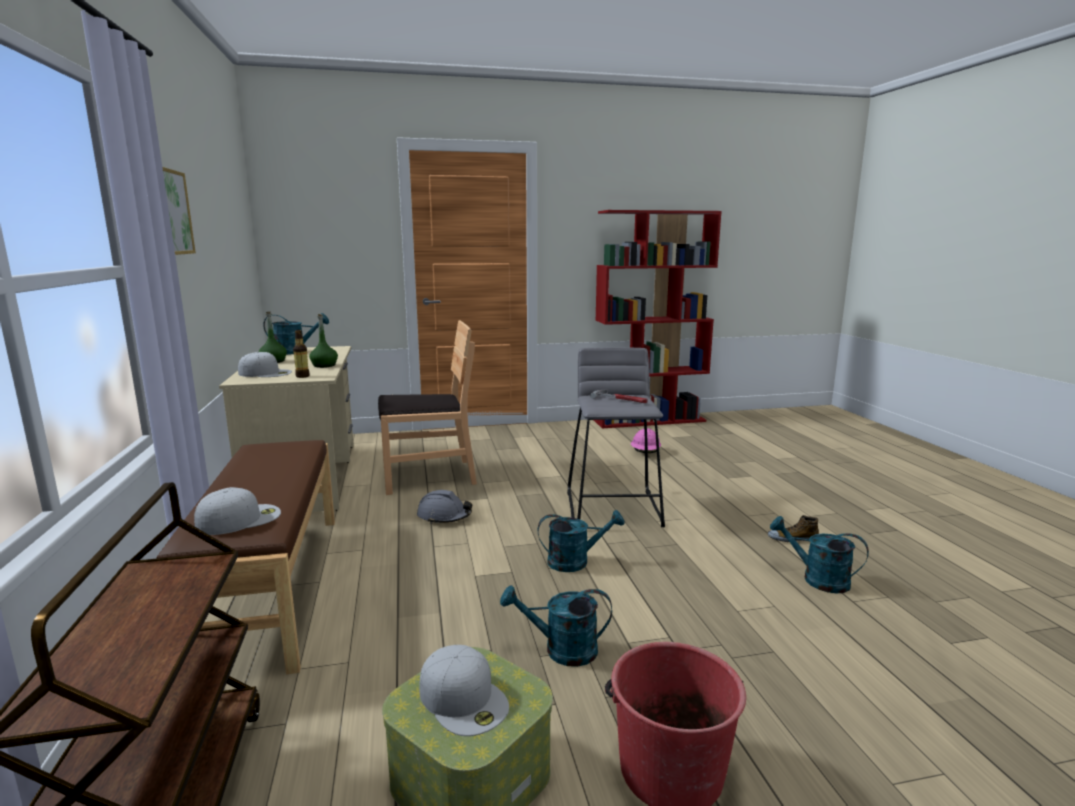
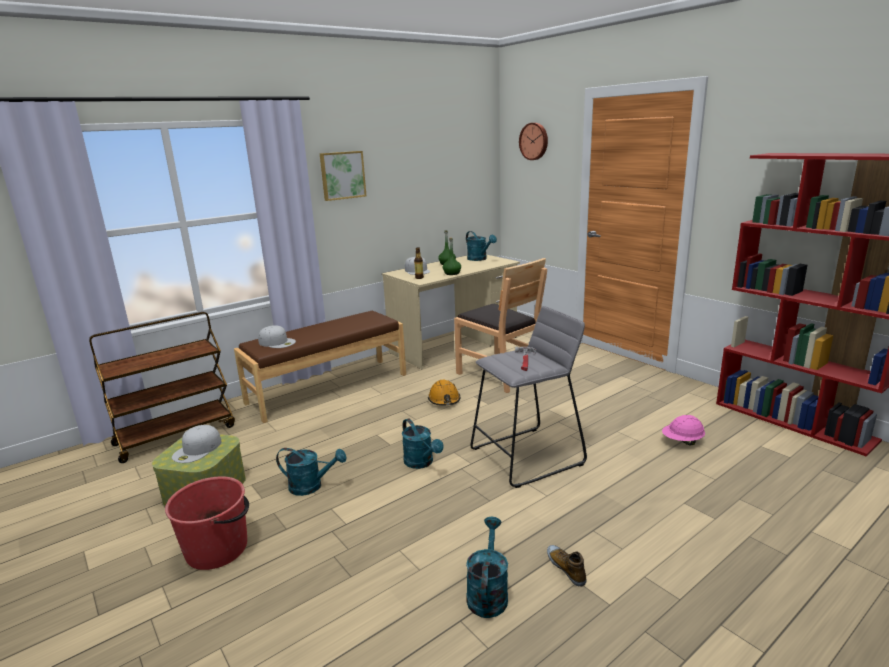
camera: 65 degrees right, 5 degrees up
grey hard hat [417,490,472,524] -> orange hard hat [428,380,460,406]
turquoise watering can [500,585,612,667] -> turquoise watering can turned 120 degrees clockwise [276,448,346,496]
none -> wall clock [519,123,548,160]

